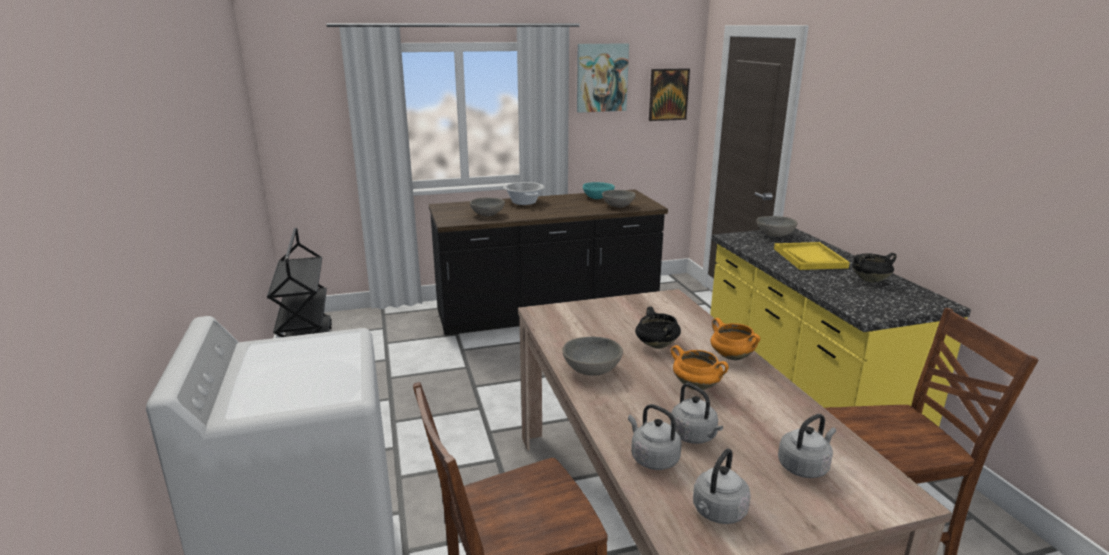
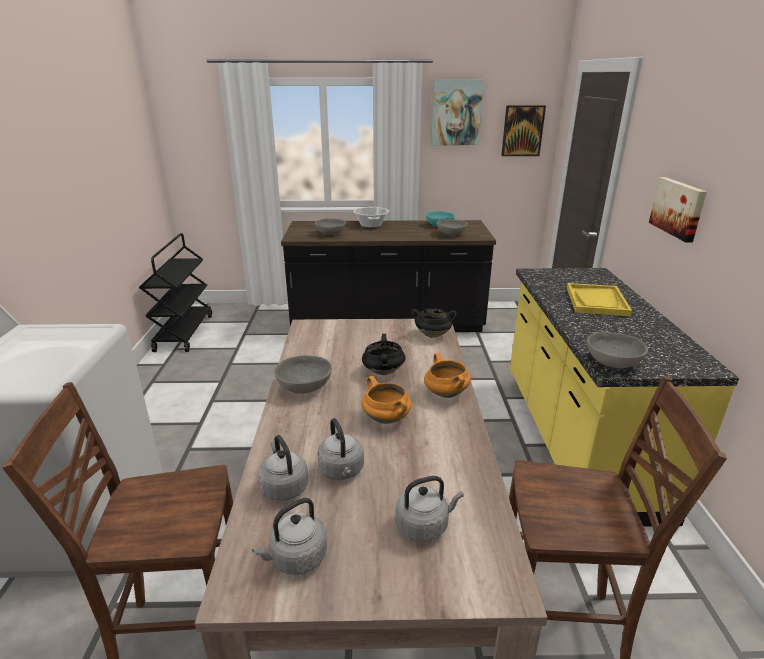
camera: 15 degrees right, 5 degrees up
grey bowl [756,216,798,237] -> grey bowl moved to [587,332,648,368]
black cooking pot [852,253,897,283] -> black cooking pot moved to [411,308,457,338]
none -> picture [649,177,707,243]

